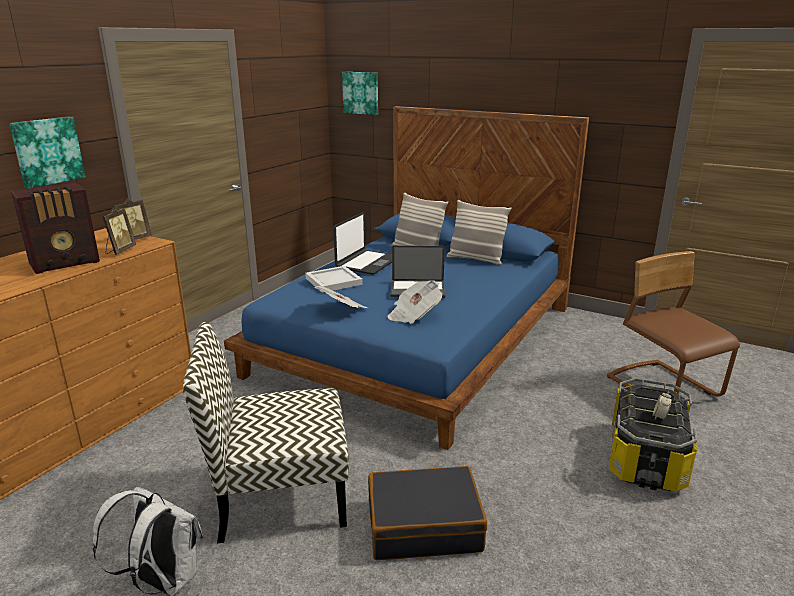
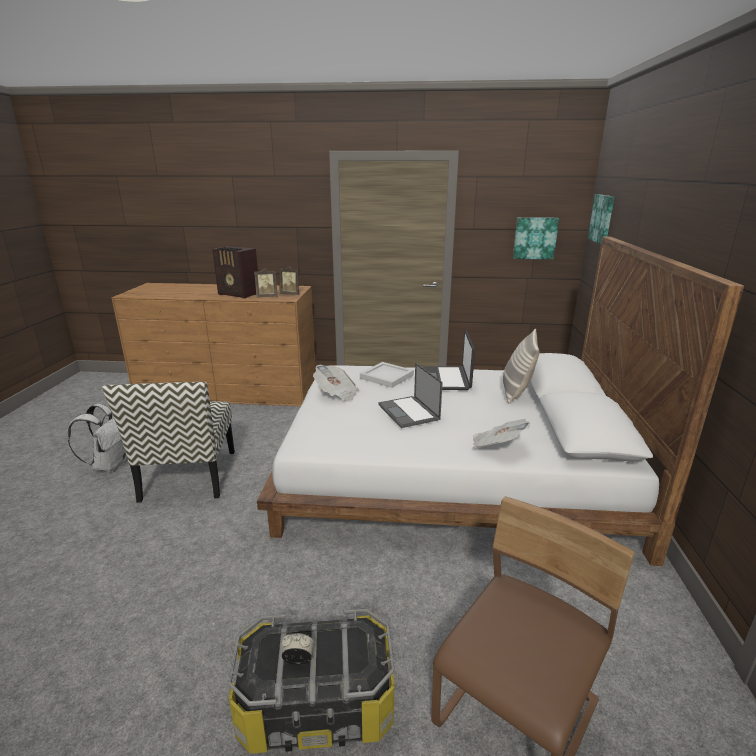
camera: 65 degrees right, 0 degrees up
picture [9,117,85,189] -> picture moved to [513,217,559,259]
chair [183,322,349,543] -> chair turned 150 degrees counterclockwise [102,382,235,503]
blue bed [224,106,589,450] -> white bed [257,237,744,566]
laptop [333,212,392,275] -> laptop turned 90 degrees clockwise [423,330,475,390]
black suitcase [368,466,487,560] -> none
newspaper [387,280,442,324] -> newspaper moved to [473,419,530,448]
pillow [447,200,511,265] -> none

